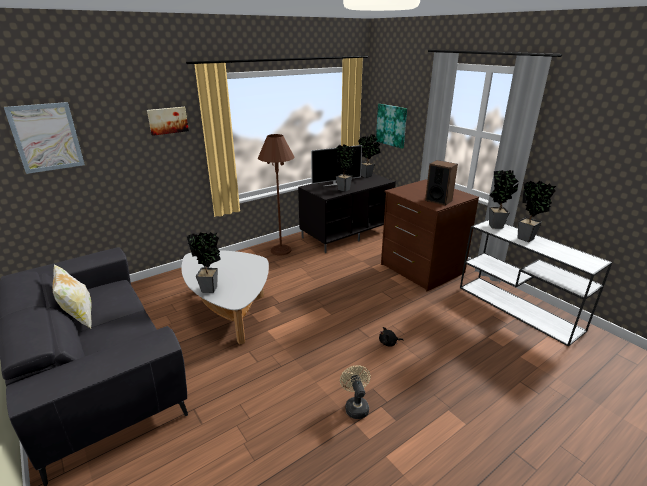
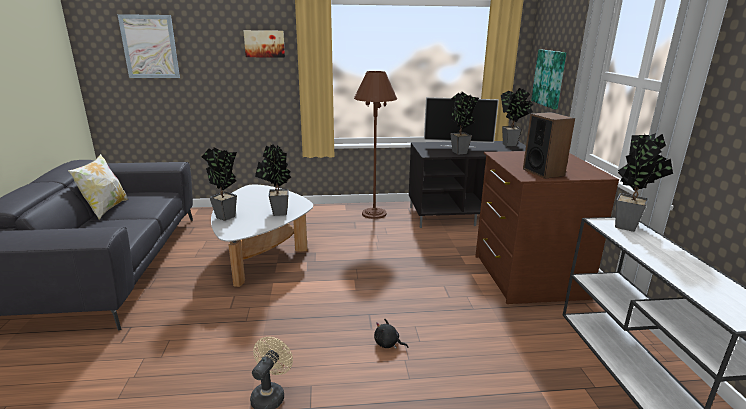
camera: 30 degrees right, 5 degrees down
potted plant [518,181,556,242] -> potted plant moved to [255,144,292,216]

